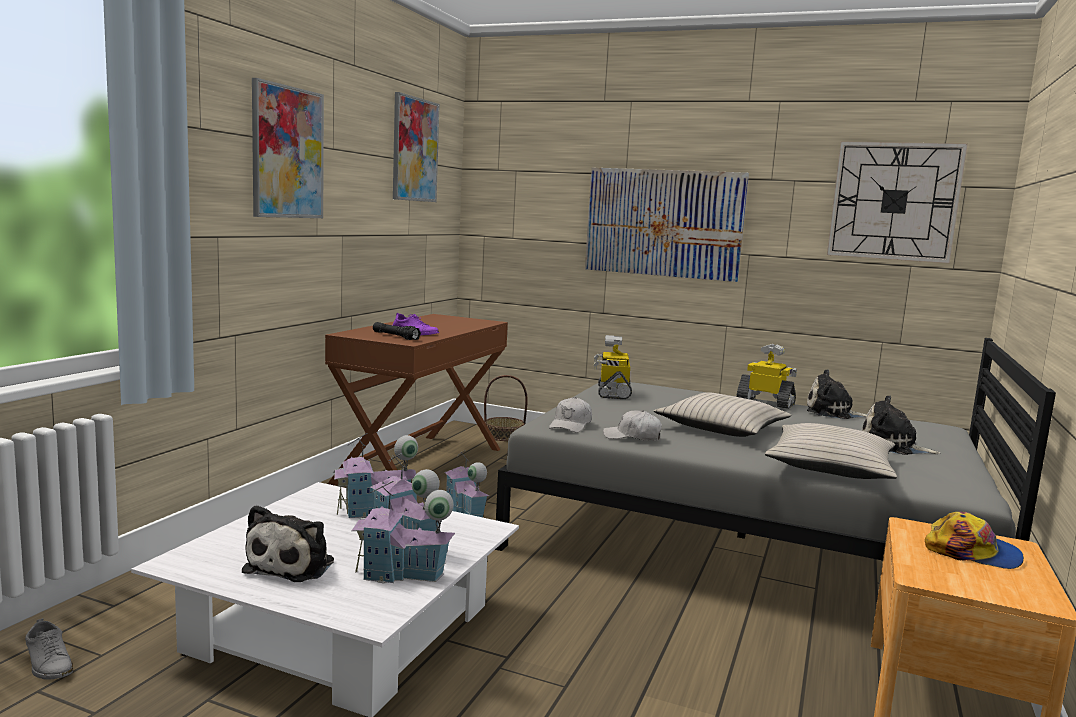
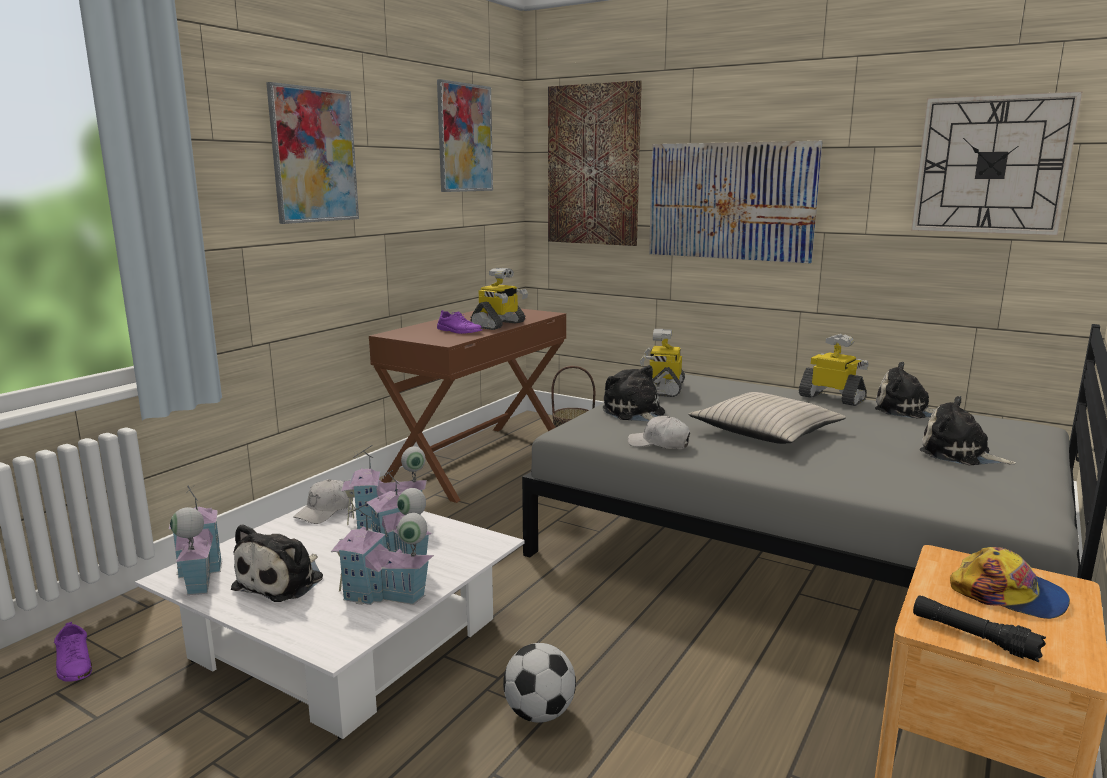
camera: 10 degrees right, 5 degrees up
grey shoe [25,618,73,680] -> purple shoe [54,622,92,682]
black flashlight [373,322,421,340] -> black flashlight moved to [913,595,1046,662]
toy house [444,450,489,517] -> toy house moved to [169,485,222,595]
white cap [549,397,592,433] -> white cap moved to [293,479,353,524]
beige pillow [765,423,897,479] -> none
none -> toy robot [470,268,528,330]
none -> football [503,643,576,723]
none -> picture [548,80,642,246]
none -> plush toy [603,365,665,422]

